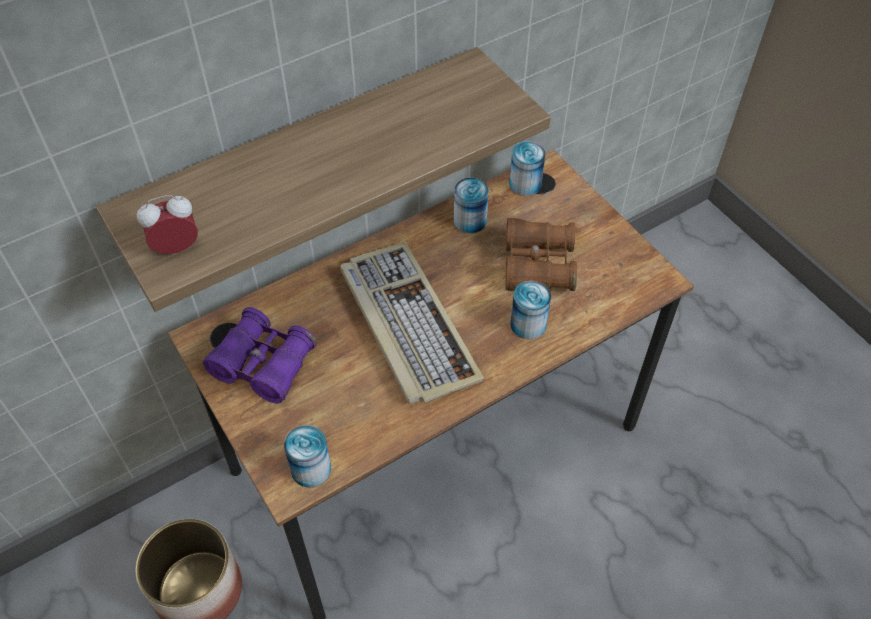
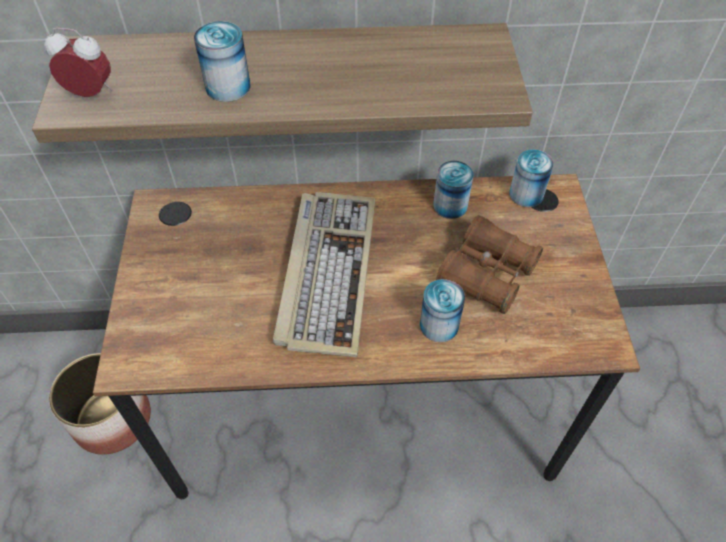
camera: 30 degrees right, 0 degrees up
purple binoculars [203,307,317,404] -> none
can [284,425,331,488] -> can moved to [194,21,251,102]

